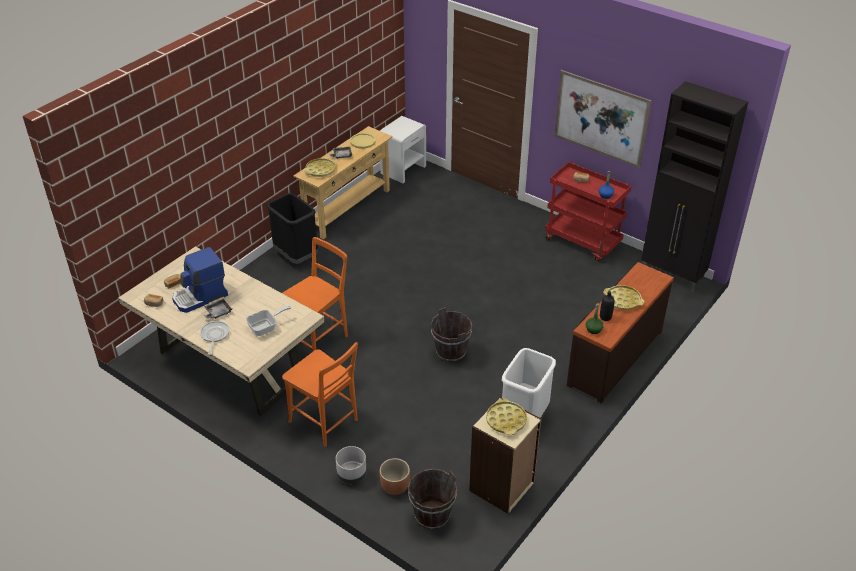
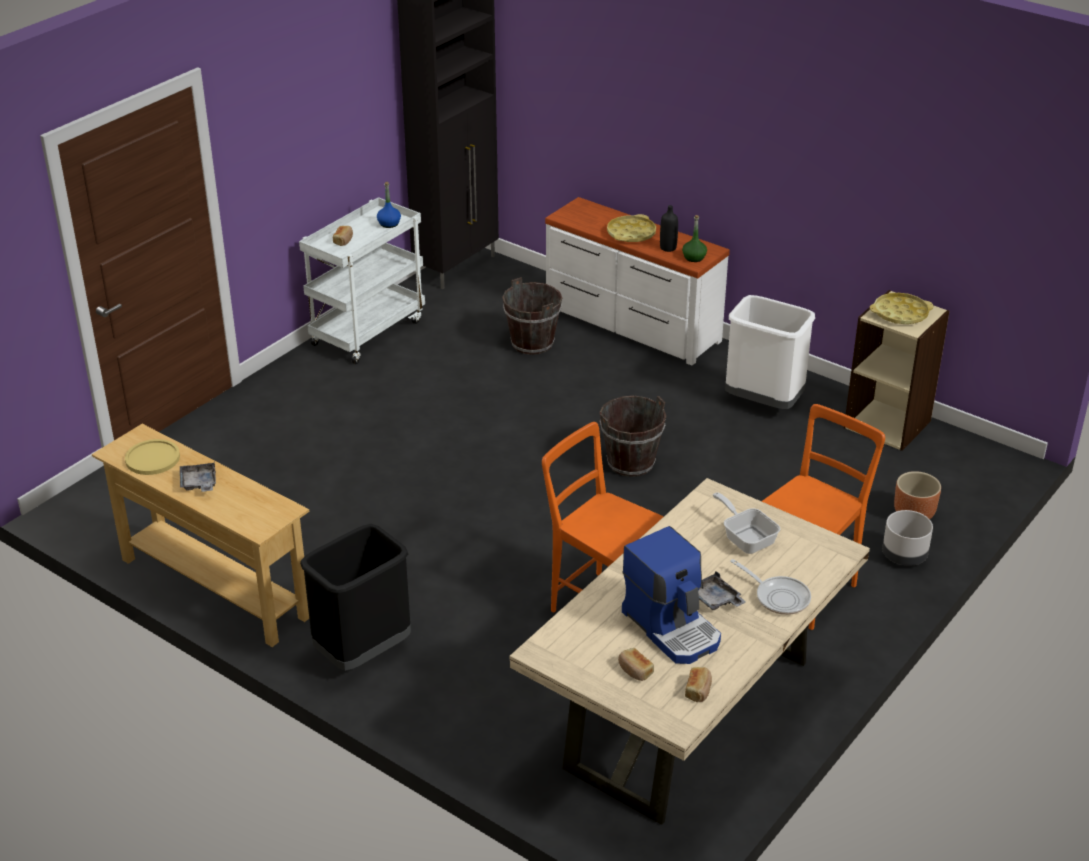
camera: 90 degrees left, 5 degrees down
frying pan [200,321,230,355] -> frying pan turned 135 degrees counterclockwise [730,559,811,615]
yellow tray [305,158,336,177] -> none
white nightstand [380,116,426,183] -> none
brown bucket [408,469,457,529] -> brown bucket moved to [502,277,562,355]
red cart [545,162,631,261] -> white cart [299,197,425,364]
picture [554,70,652,168] -> none
brown dresser [567,262,674,404] -> white dresser [545,197,730,366]

